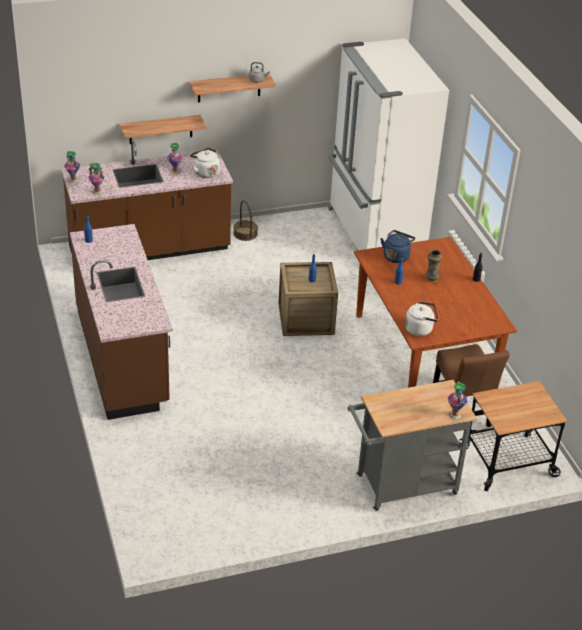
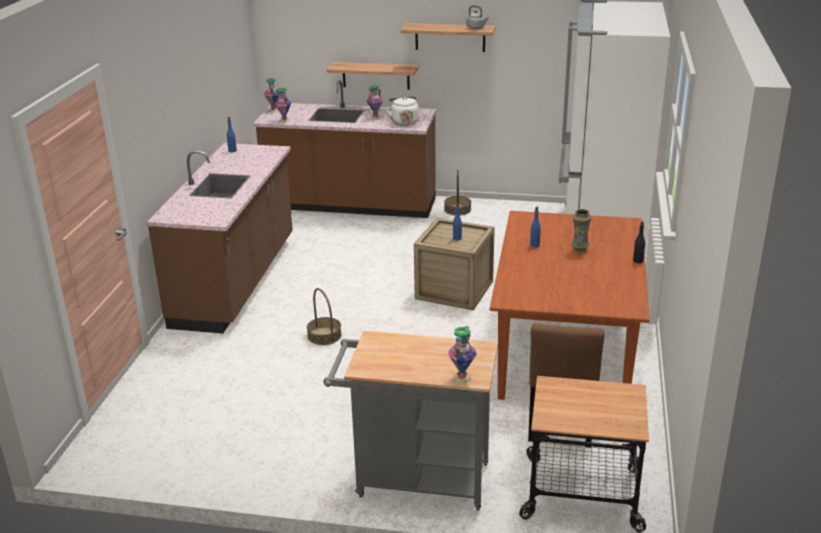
camera: 30 degrees right, 10 degrees down
blue kettle [380,230,415,263] -> none
white kettle [405,301,439,336] -> none
none -> basket [307,288,342,345]

